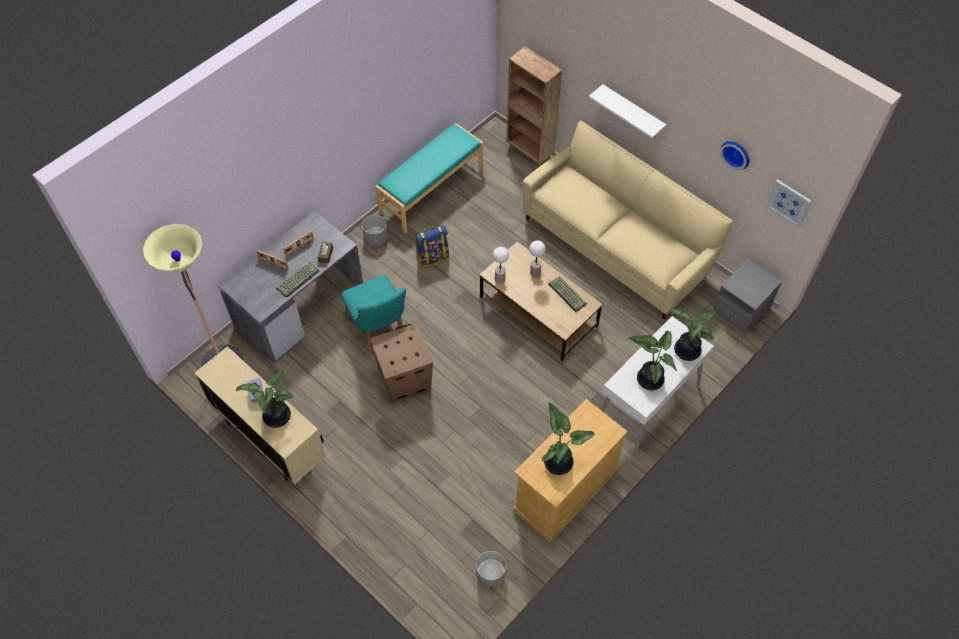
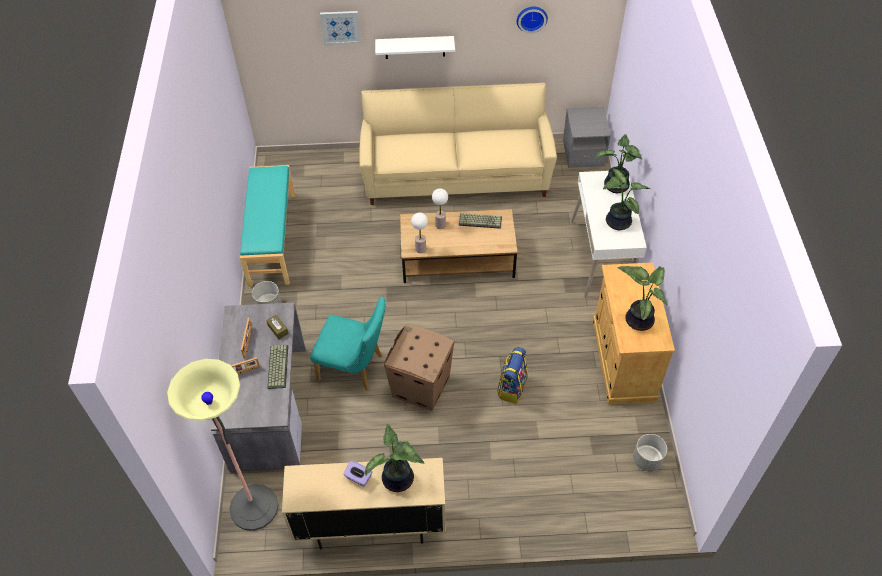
camera: 45 degrees left, 5 degrees down
backpack [415,225,449,269] -> backpack moved to [497,347,528,404]
brown bookcase [506,47,562,170] -> none
picture [766,179,811,227] -> picture moved to [320,11,361,45]

